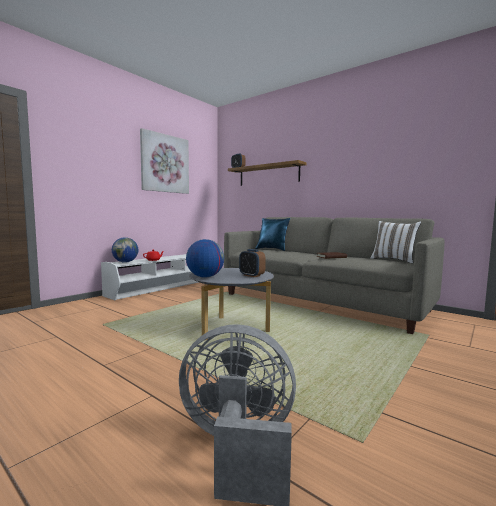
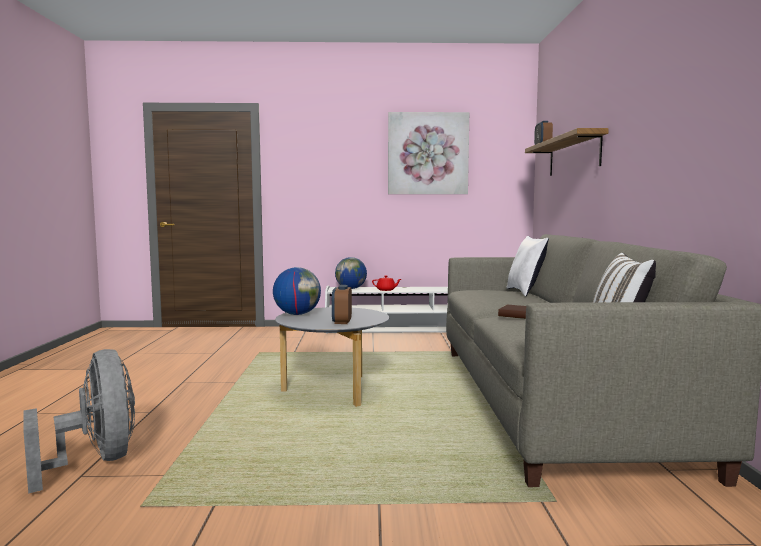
camera: 50 degrees right, 0 degrees up
blue pillow [255,218,290,251] -> white pillow [507,236,549,296]

